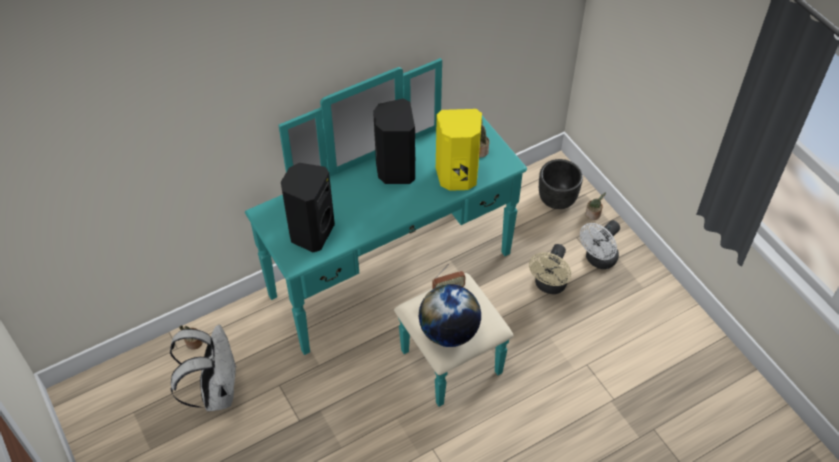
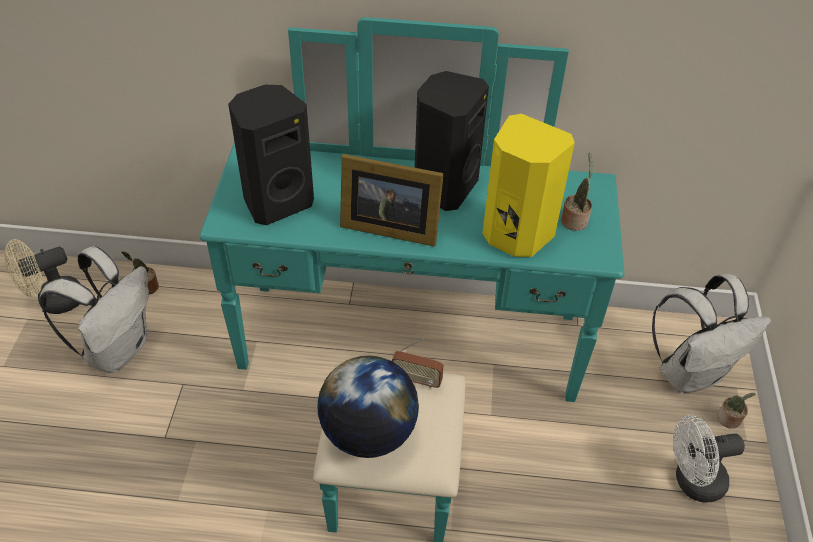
camera: 35 degrees right, 5 degrees down
beige fan [529,244,571,294] -> beige fan moved to [4,239,81,314]
black planter [539,159,583,209] -> white backpack [652,274,771,394]
none -> picture frame [340,154,444,247]

